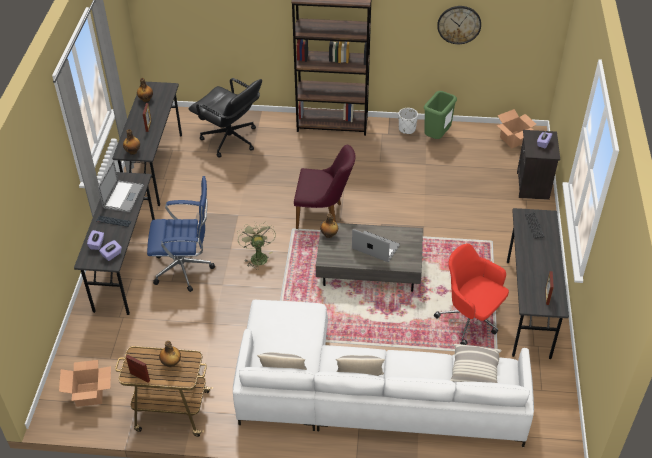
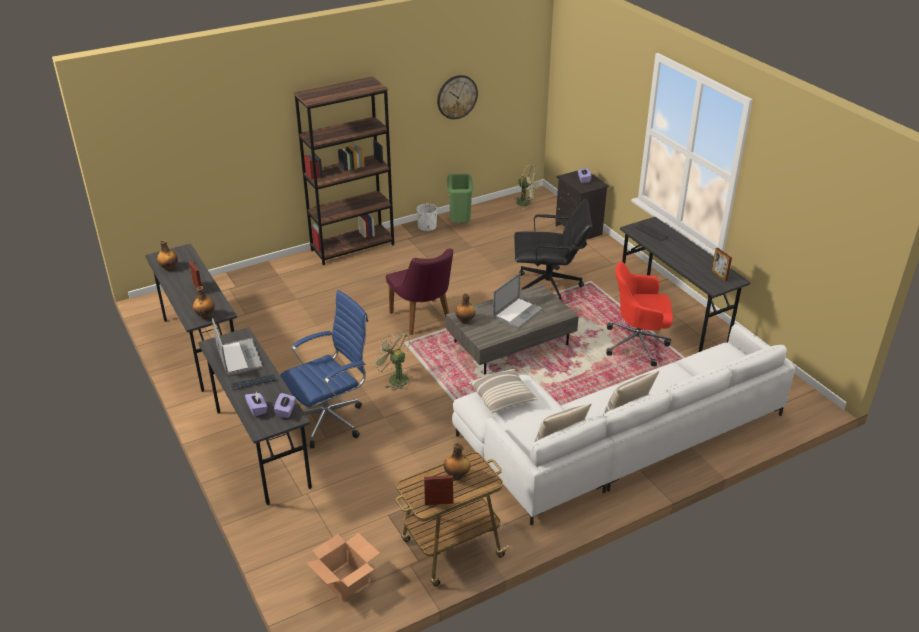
camera: 35 degrees left, 10 degrees down
black office chair [189,78,262,157] -> black office chair moved to [514,199,592,302]
purple chair [294,145,355,229] -> purple chair turned 90 degrees clockwise [386,249,453,335]
laptop [352,229,400,262] -> laptop turned 135 degrees clockwise [493,273,543,329]
pillow [450,344,502,383] -> pillow moved to [469,369,538,413]
cardboard box [497,109,536,148] -> green fan [515,165,541,210]

